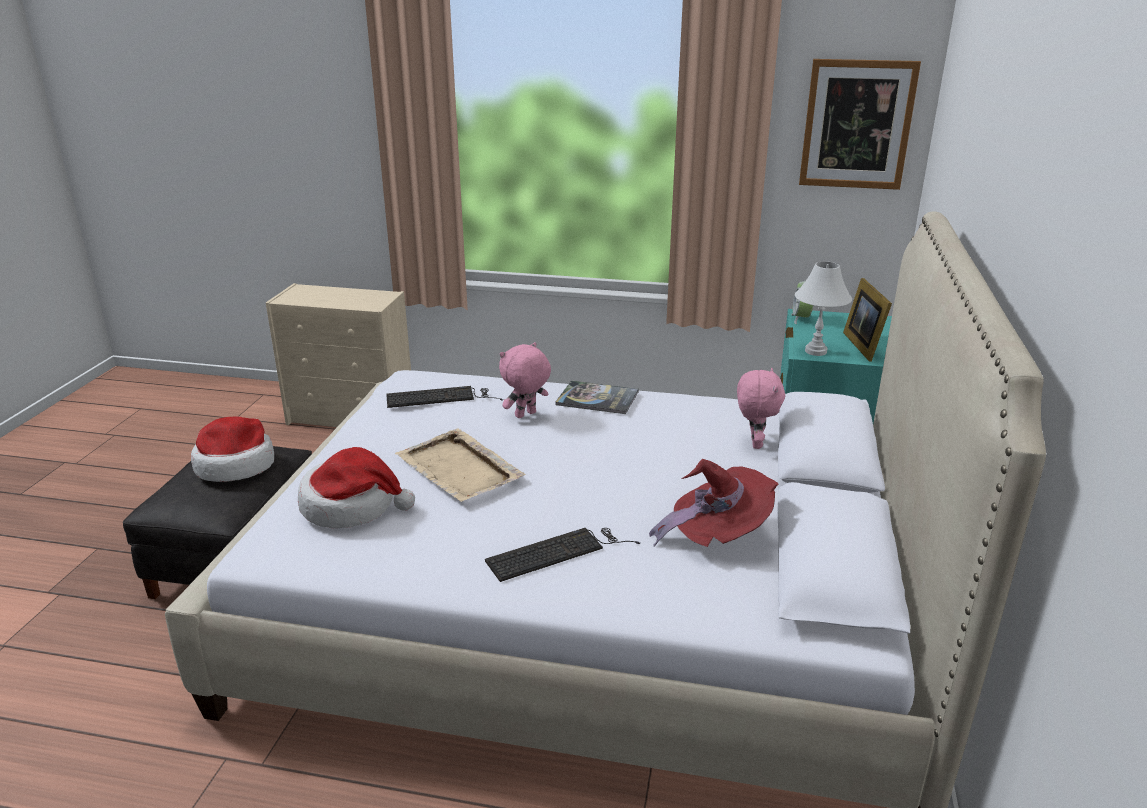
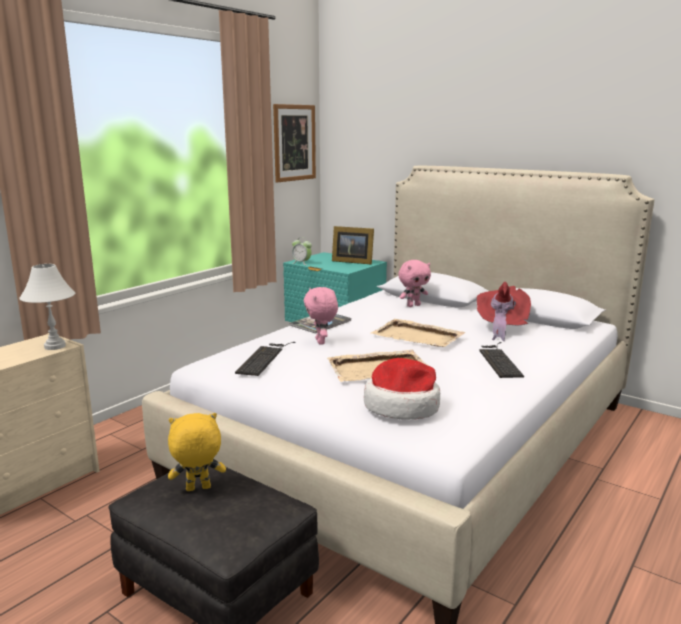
camera: 65 degrees left, 10 degrees down
hat [191,417,274,482] -> yellow plush toy [168,413,226,491]
pink plush toy [737,368,785,449] -> pink plush toy turned 120 degrees clockwise [398,260,431,307]
white table lamp [795,261,852,356] -> white table lamp moved to [19,264,75,350]
none -> beige tray [370,319,466,347]

